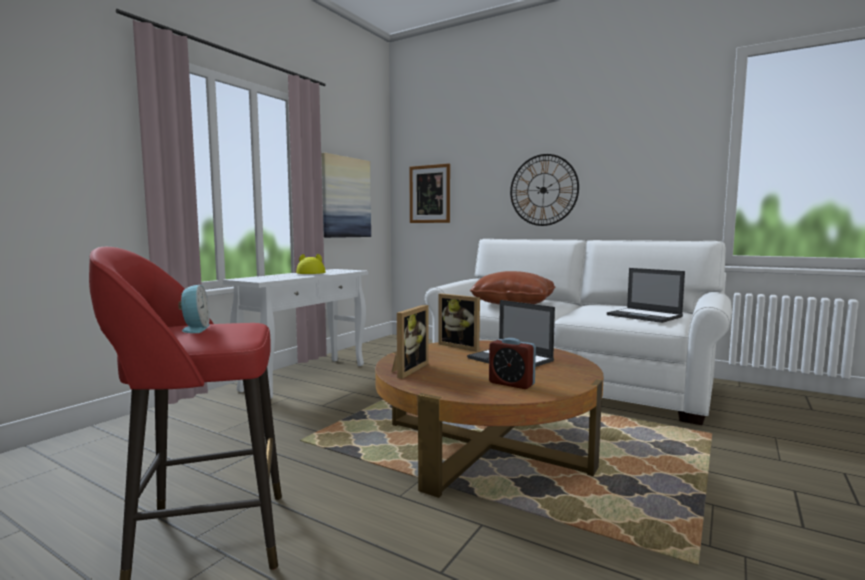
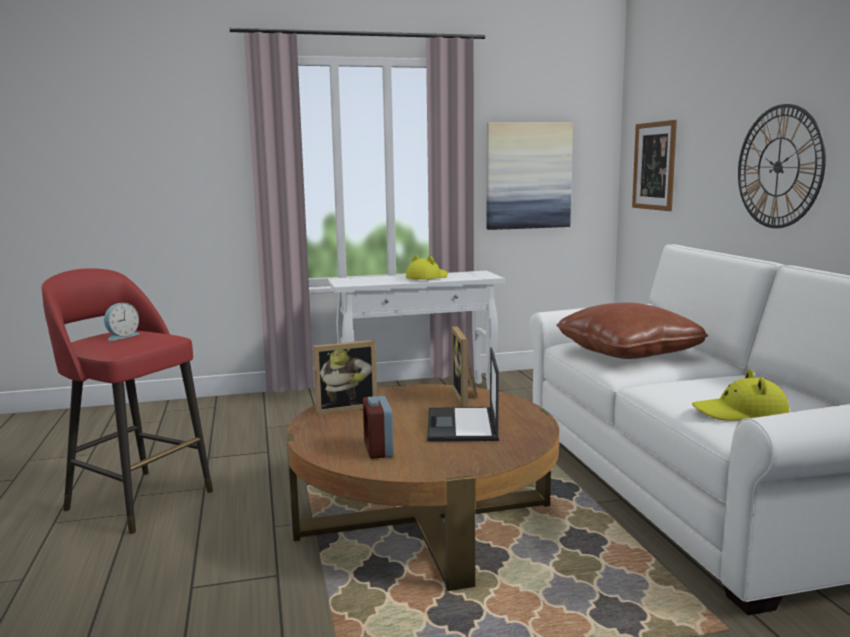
camera: 45 degrees right, 5 degrees up
laptop [607,268,685,323] -> yellow hat [692,369,789,421]

